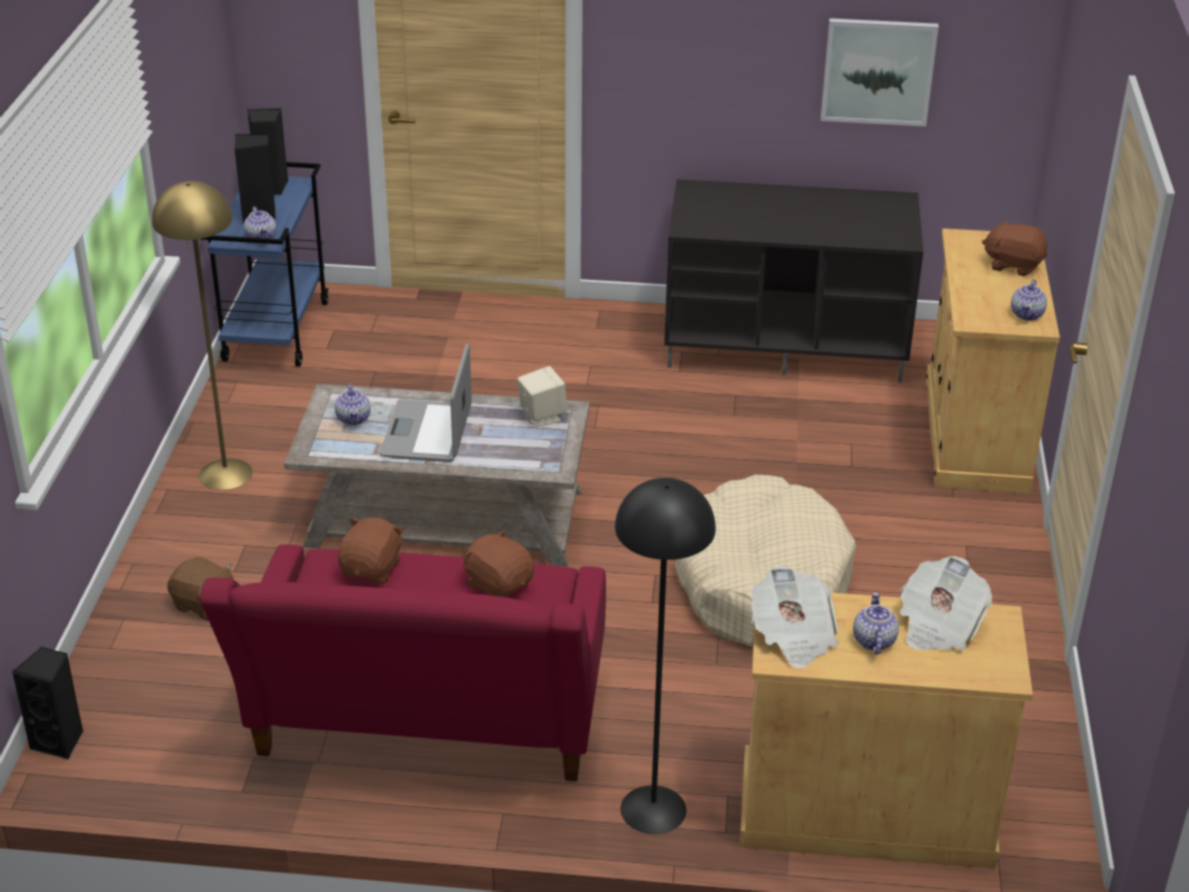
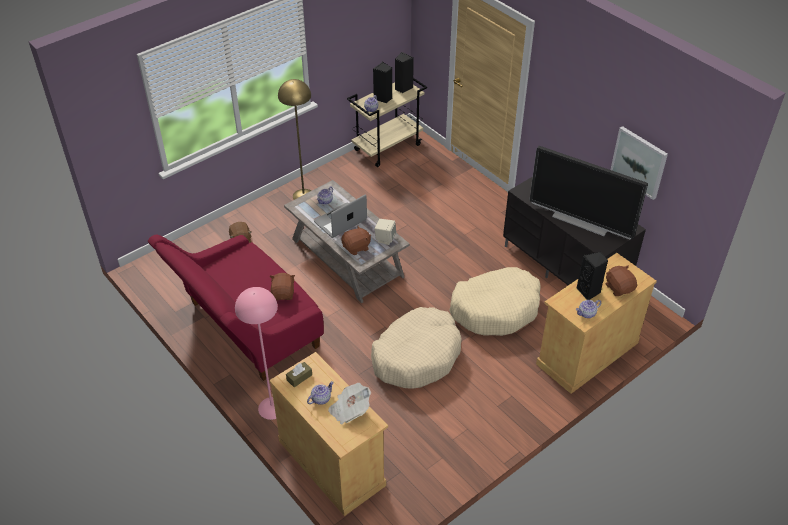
camera: 45 degrees right, 10 degrees up
black speaker [12,647,83,760] -> black speaker moved to [577,252,608,300]
blue cart [200,162,329,367] -> beige cart [347,78,427,167]
brown plush toy [338,517,405,583] -> brown plush toy moved to [342,226,371,255]
black floor lamp [615,478,716,834] -> pink floor lamp [235,287,278,420]
newspaper [751,565,839,669] -> brown tissue box [286,362,312,387]
none -> beige dog bed [449,267,541,336]
none -> television [529,146,648,240]

